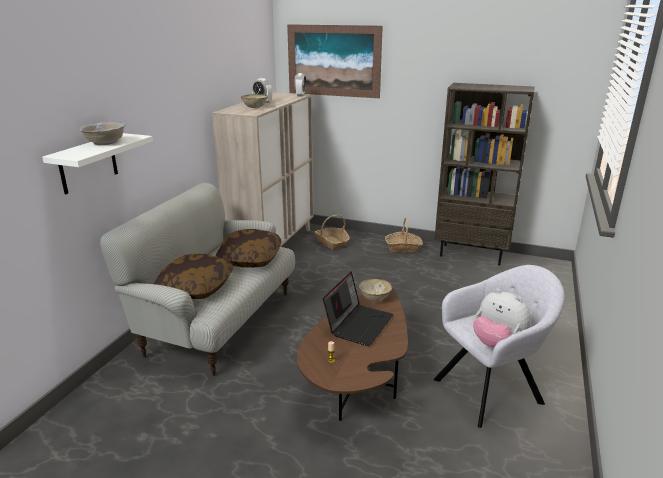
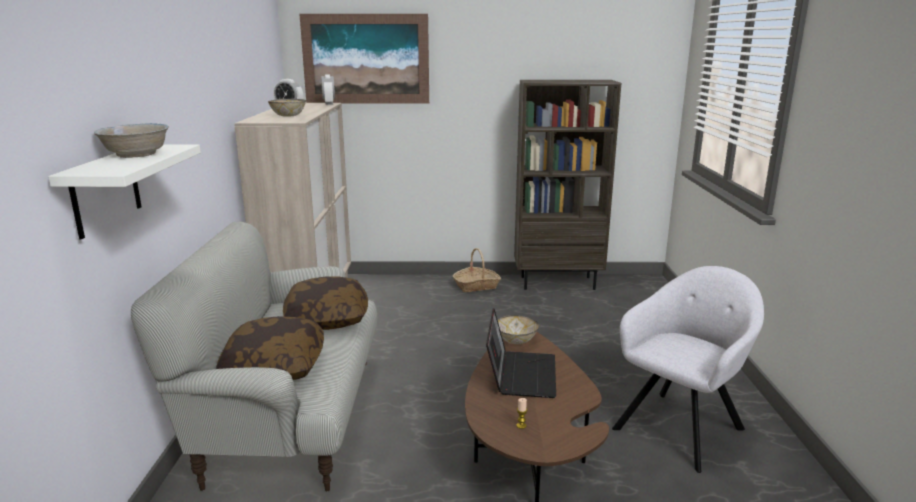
camera: 20 degrees left, 5 degrees down
basket [315,215,350,249] -> none
plush toy [473,289,531,347] -> none

